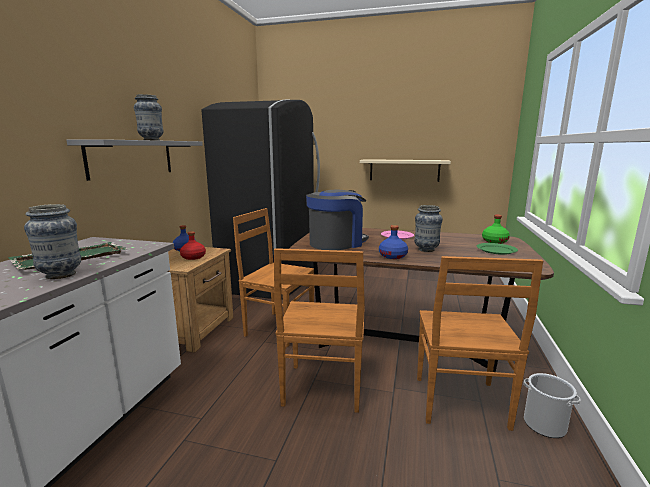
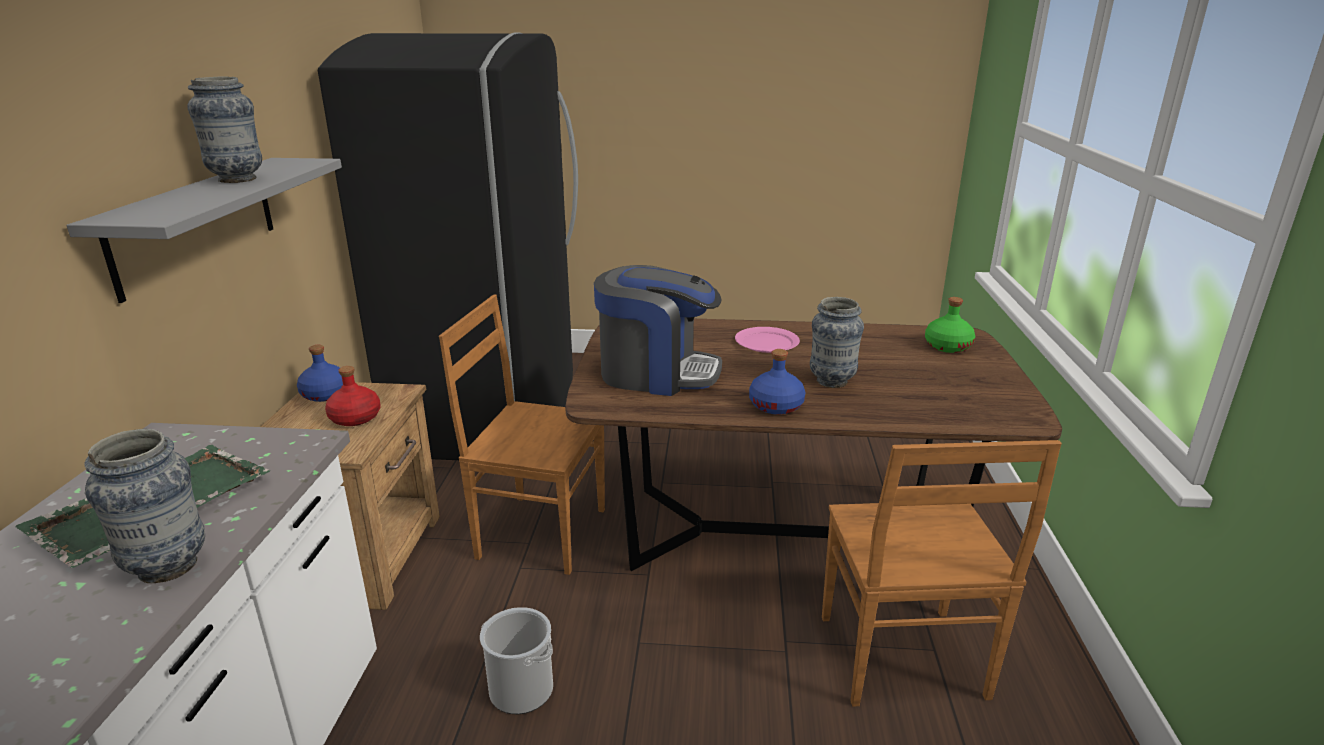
camera: 10 degrees left, 10 degrees up
brown chair [274,248,365,413] -> none
coffee machine [306,190,369,250] -> coffee machine turned 60 degrees clockwise [594,265,722,396]
beige shelf [360,159,451,182] -> none
green plate [477,243,518,255] -> none
bucket [523,373,581,438] -> bucket moved to [480,607,553,714]

